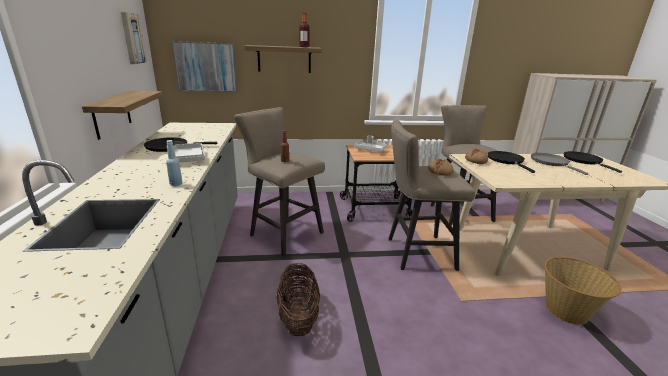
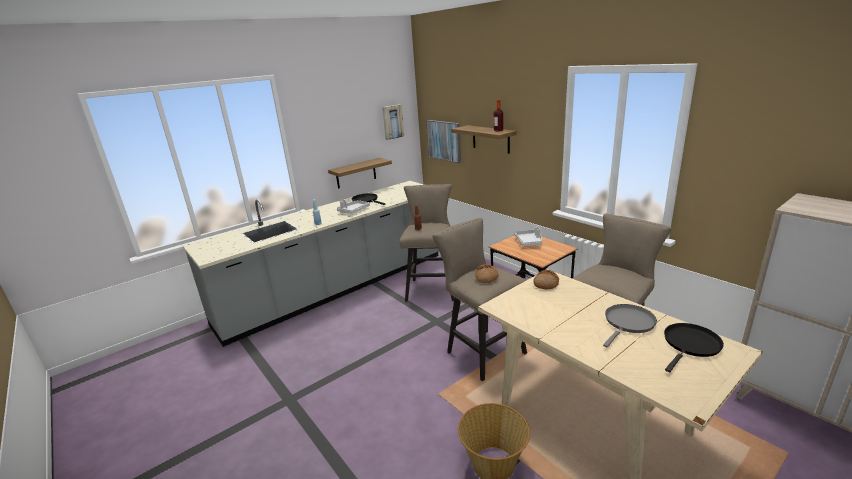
camera: 60 degrees right, 0 degrees up
basket [276,263,320,336] -> none
black frying pan [488,151,535,173] -> none

